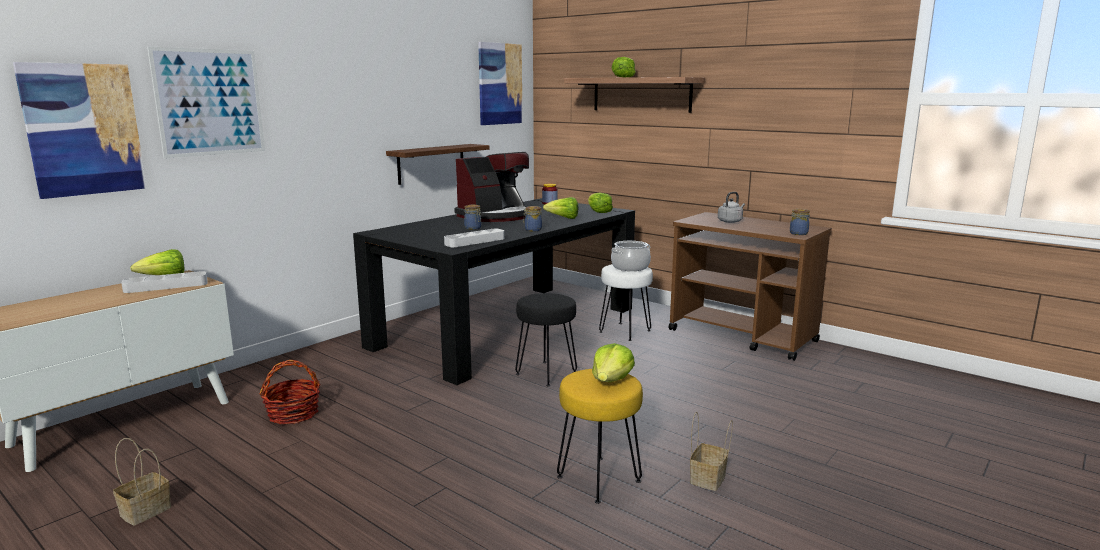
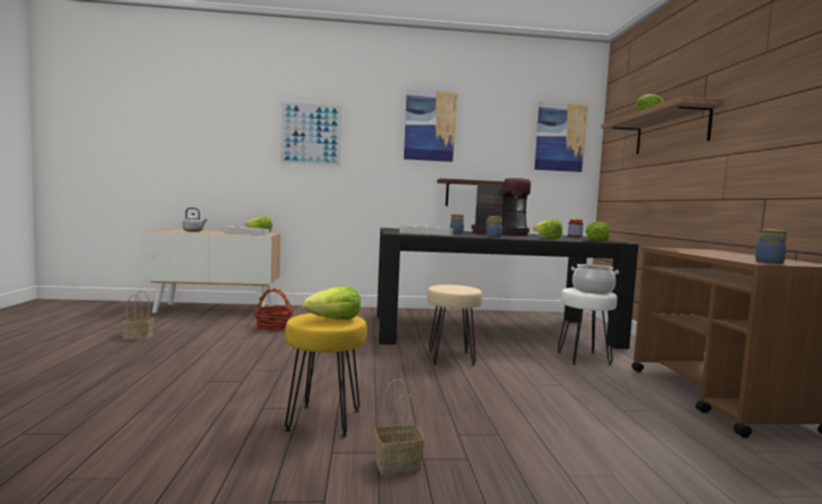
camera: 45 degrees right, 10 degrees down
picture [13,62,147,199] -> picture moved to [404,90,458,162]
black stool [515,293,577,386] -> beige stool [427,285,482,366]
grey kettle [718,192,745,223] -> grey kettle moved to [182,207,207,232]

